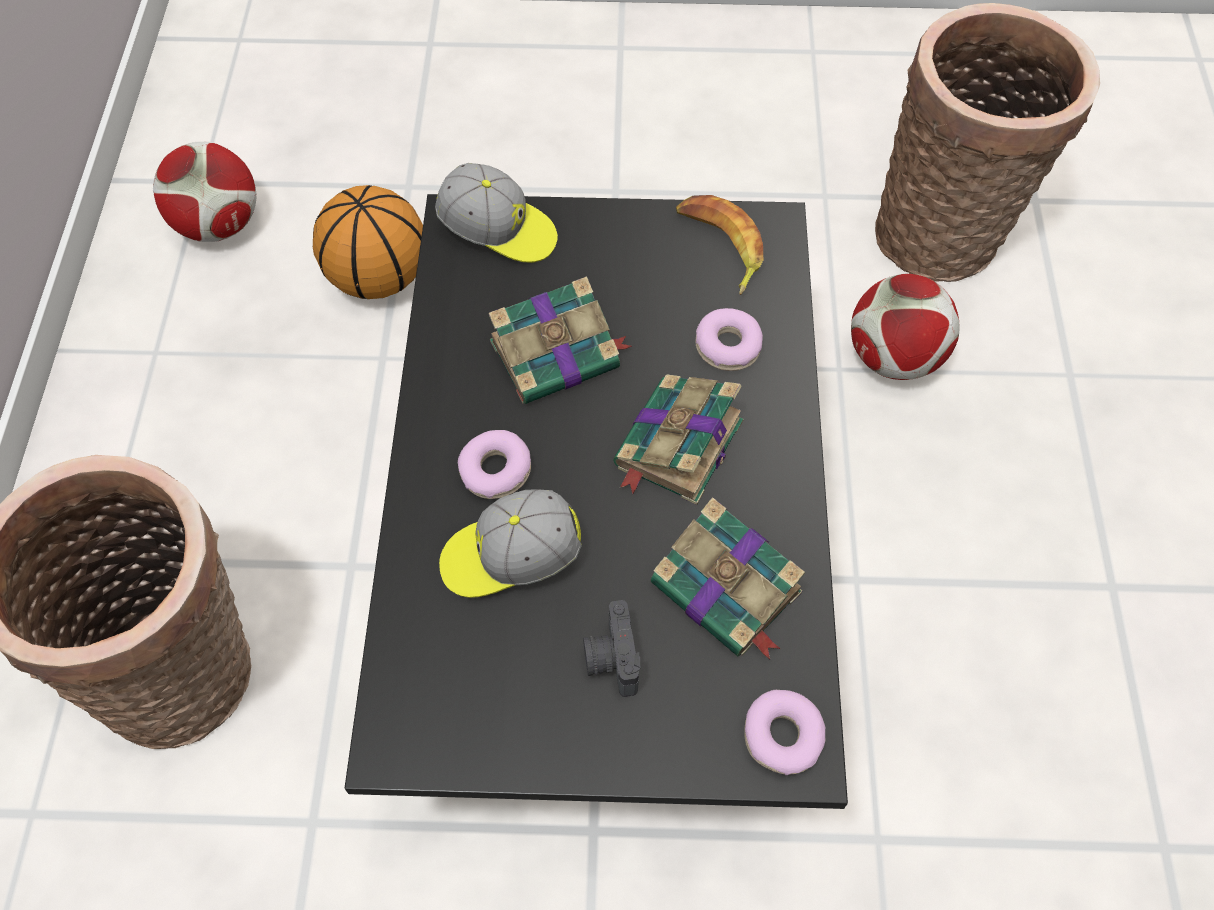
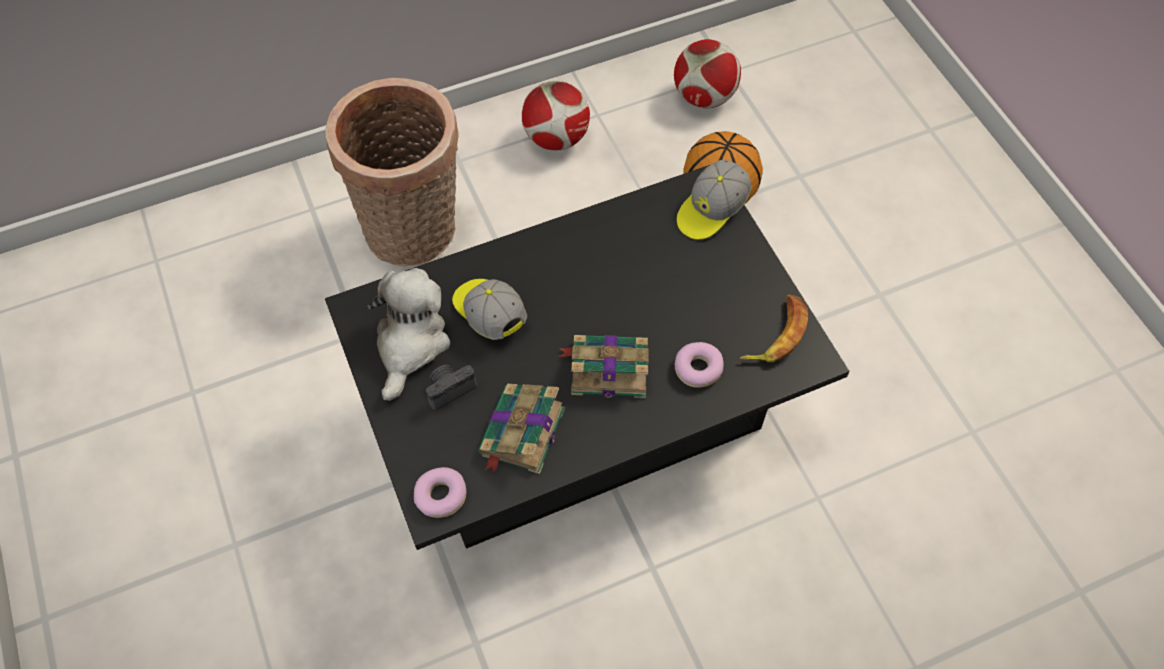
camera: 65 degrees right, 0 degrees up
cap [435,163,558,263] -> cap turned 45 degrees clockwise [677,160,752,240]
donut [458,430,531,499] -> none
book [488,276,632,404] -> none
football [851,274,960,380] -> football moved to [522,81,590,150]
basket [875,3,1100,282] -> none
none -> plush toy [368,268,451,401]

